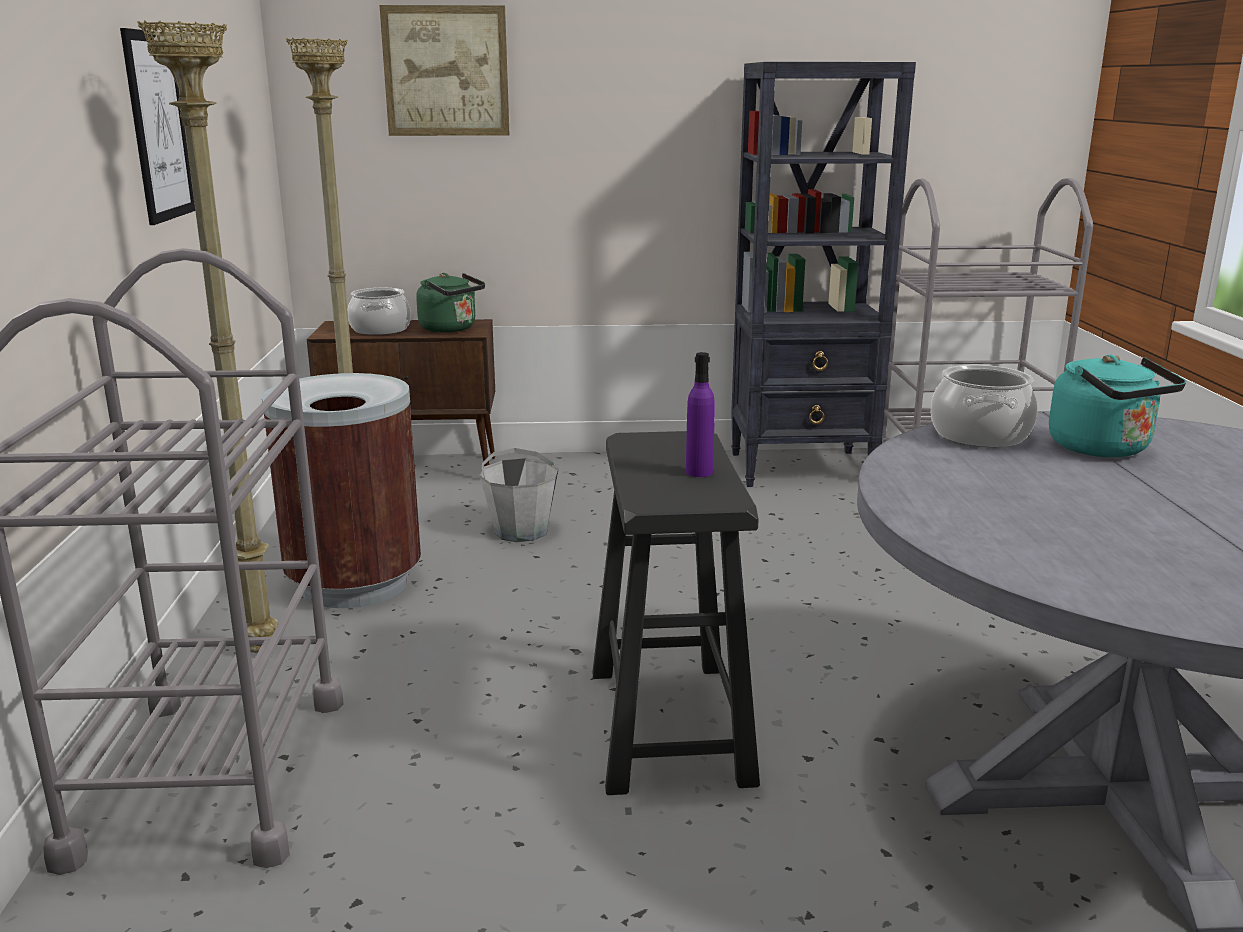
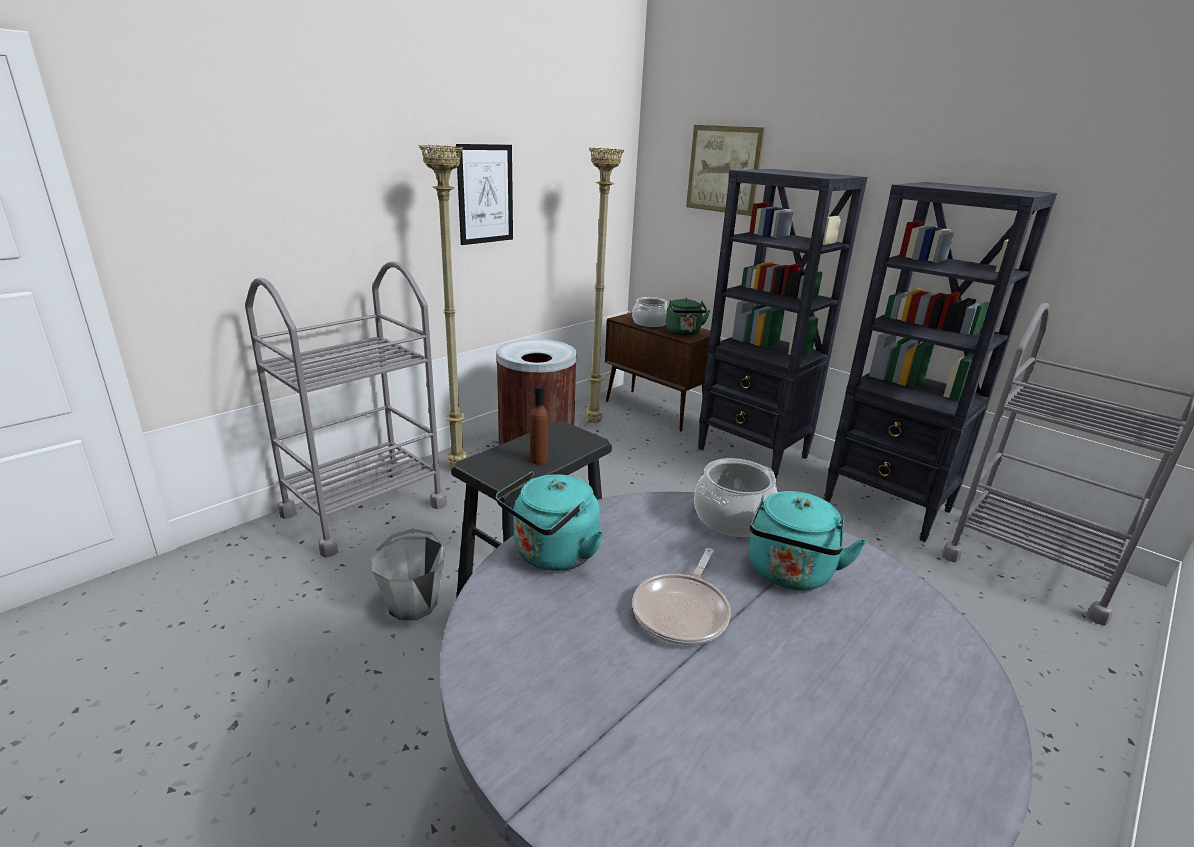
camera: 45 degrees right, 5 degrees up
grey bucket [479,448,559,542] -> grey bucket moved to [371,528,445,620]
purple bottle [686,352,715,477] -> brown bottle [530,386,548,464]
none -> turquoise kettle [496,471,603,571]
none -> frying pan [632,548,731,645]
none -> black bookcase [698,169,868,479]

